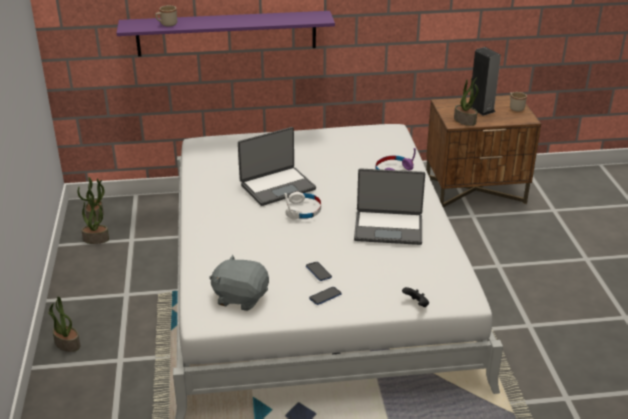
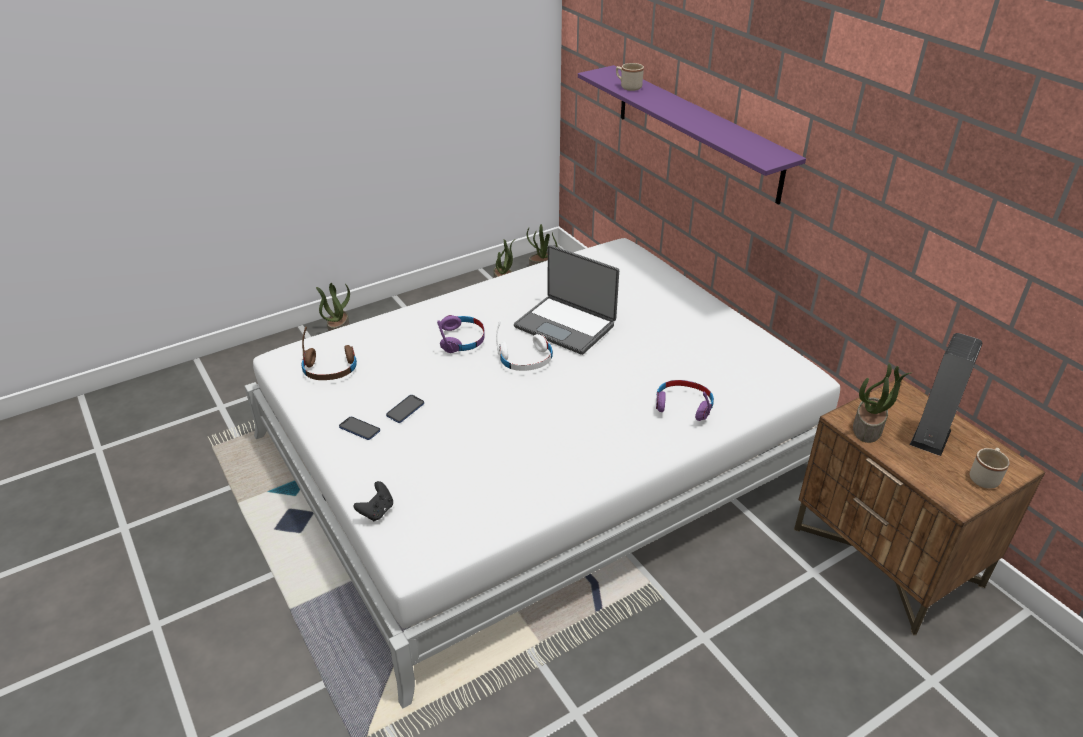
camera: 65 degrees right, 5 degrees up
grey plush toy [209,255,269,311] -> brown headphones [302,327,357,380]
laptop [354,168,425,245] -> none
none -> purple headphones [437,315,485,353]

